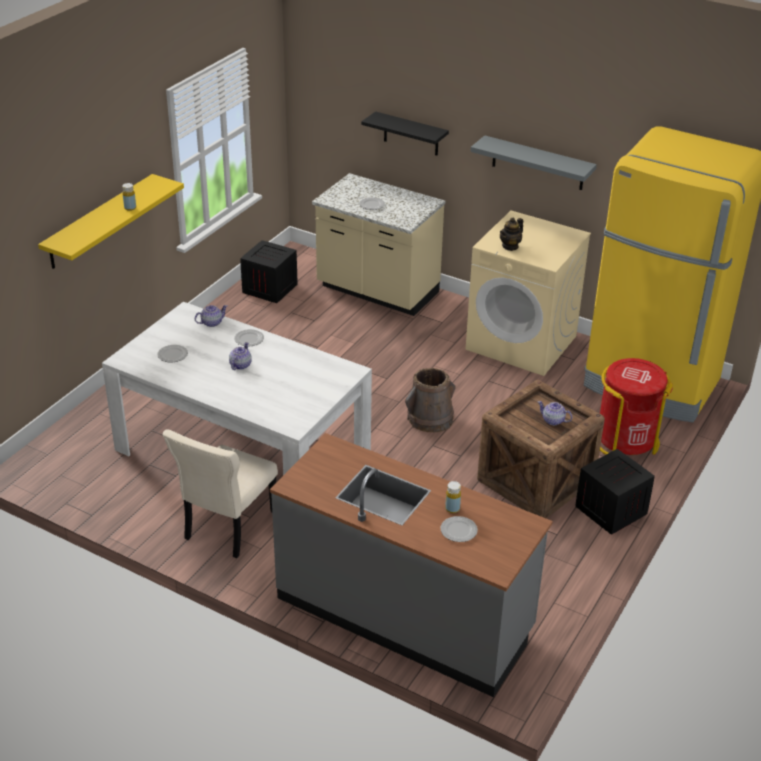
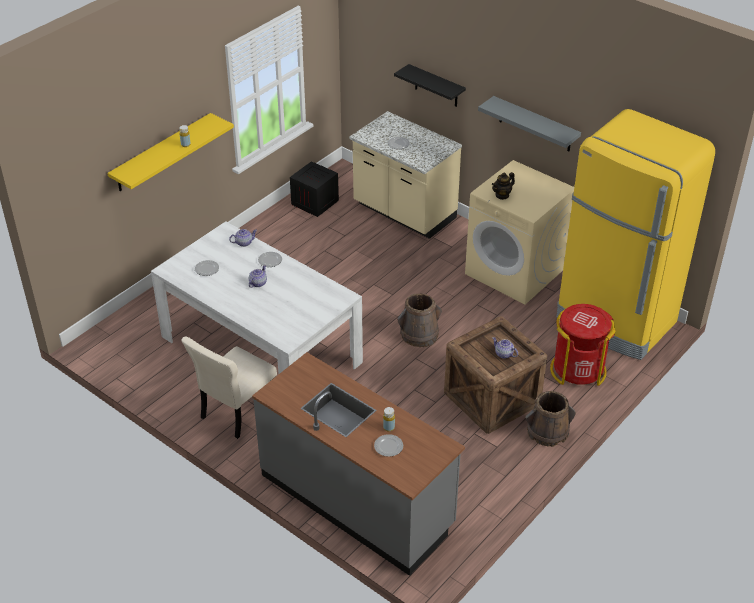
camera: 10 degrees right, 5 degrees up
crate [575,449,655,535] -> brown bucket [525,391,576,447]

